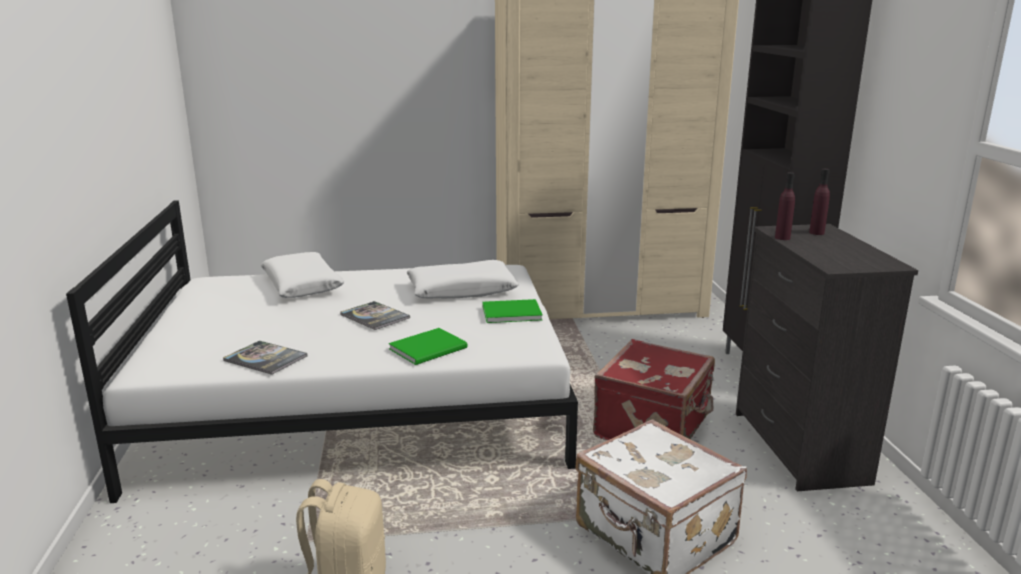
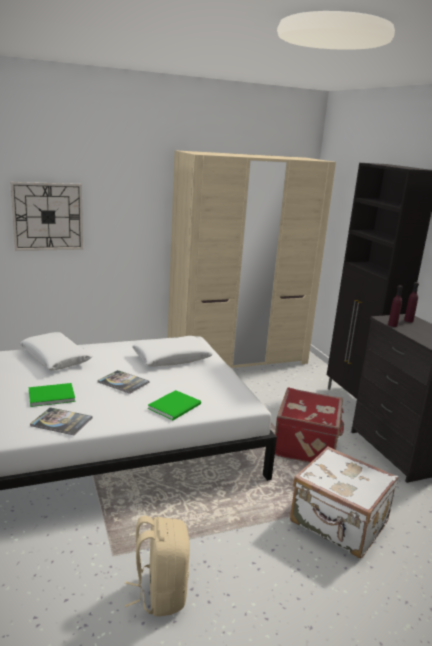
camera: 15 degrees left, 0 degrees up
green book [482,299,542,323] -> green book moved to [29,383,75,407]
none -> wall clock [11,182,83,251]

